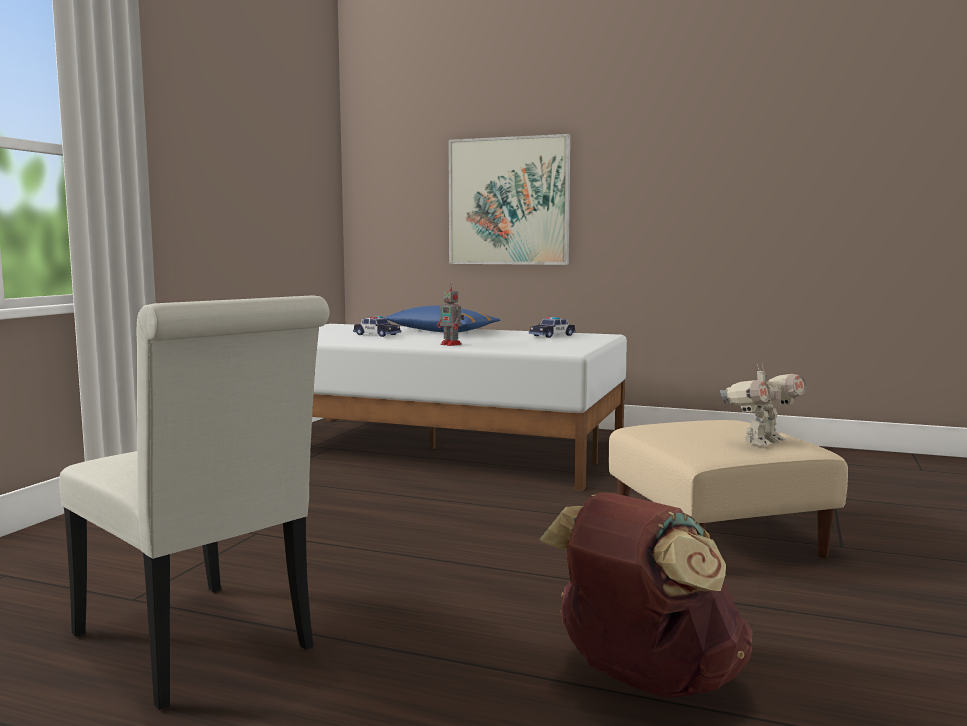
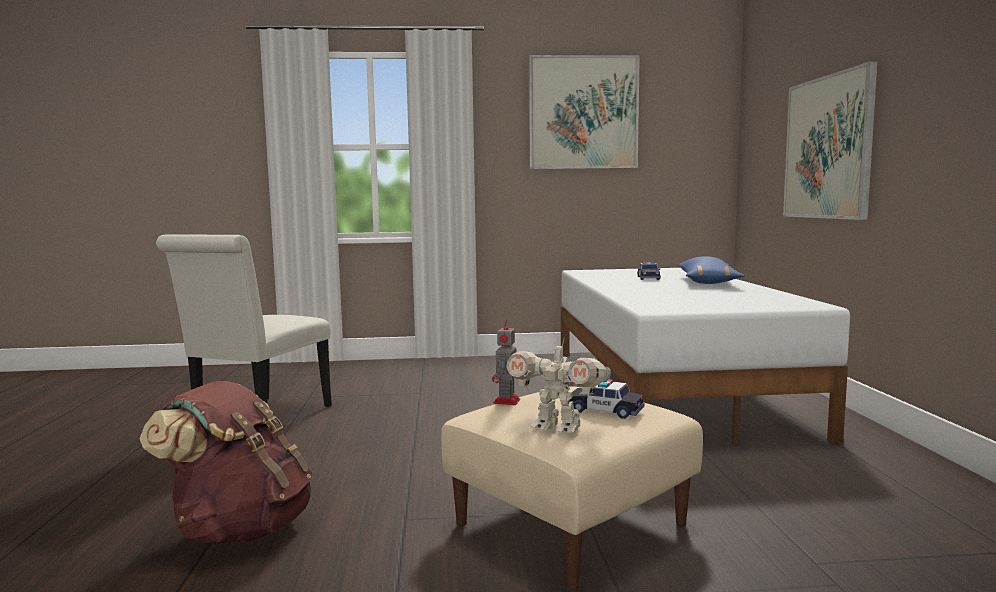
camera: 65 degrees right, 0 degrees up
toy robot [437,284,464,346] -> toy robot moved to [492,319,520,405]
toy car [529,317,576,338] -> toy car moved to [569,379,645,419]
none -> picture [529,55,640,169]

